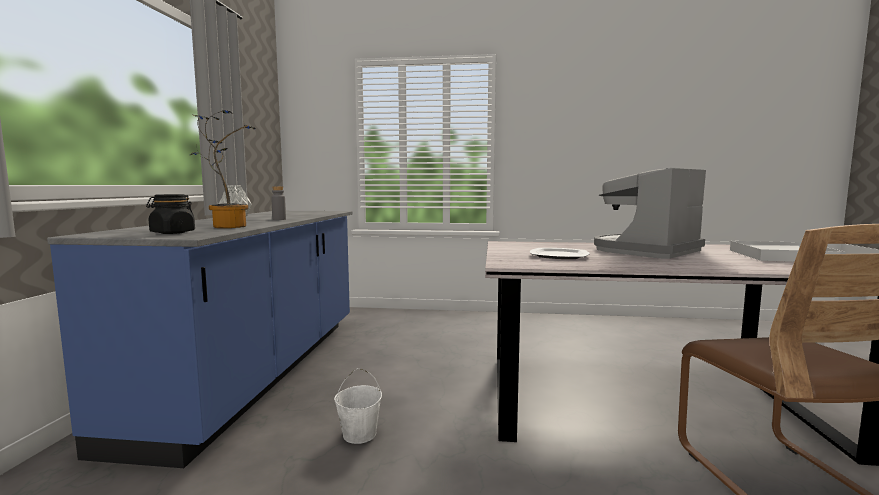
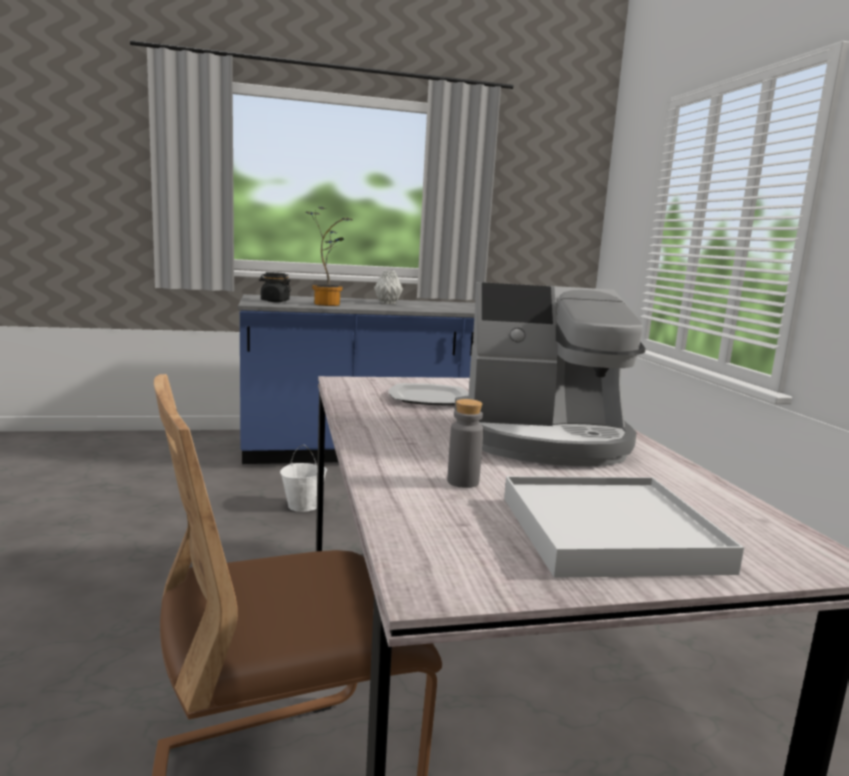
camera: 70 degrees right, 5 degrees up
grey bottle [271,186,286,220] -> grey bottle moved to [447,399,483,488]
coffee machine [594,168,706,259] -> coffee machine turned 150 degrees clockwise [454,282,646,466]

